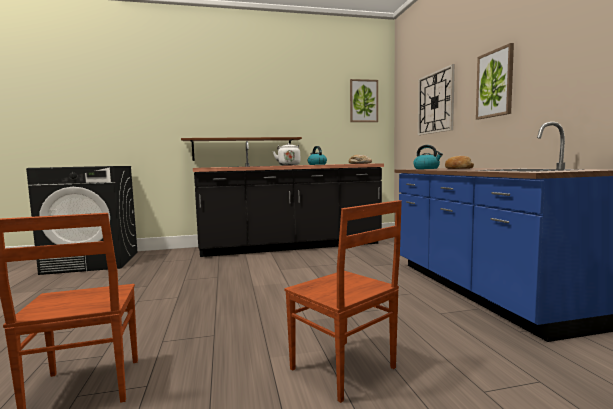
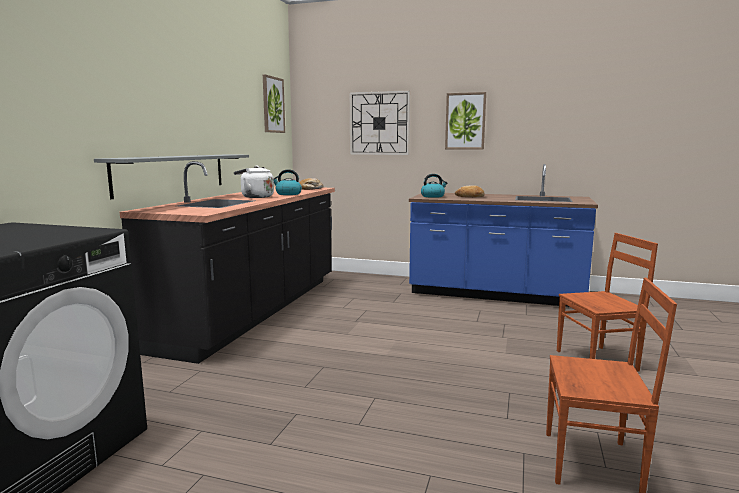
camera: 60 degrees left, 5 degrees up
brown shelf [181,137,302,161] -> grey shelf [94,155,249,199]

